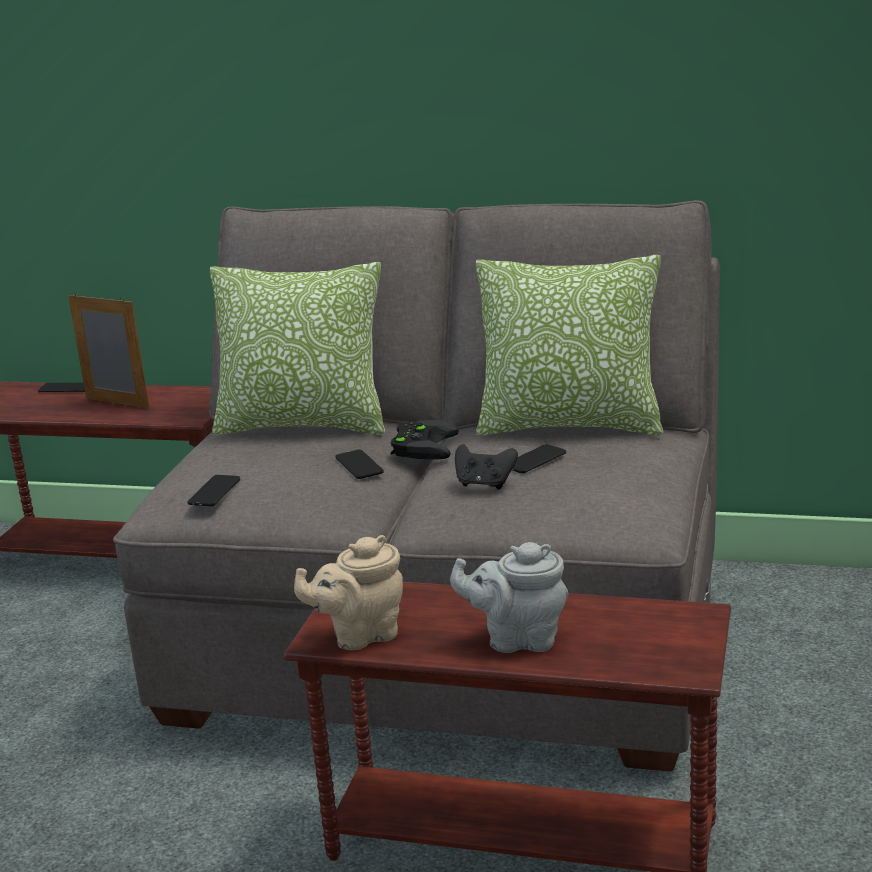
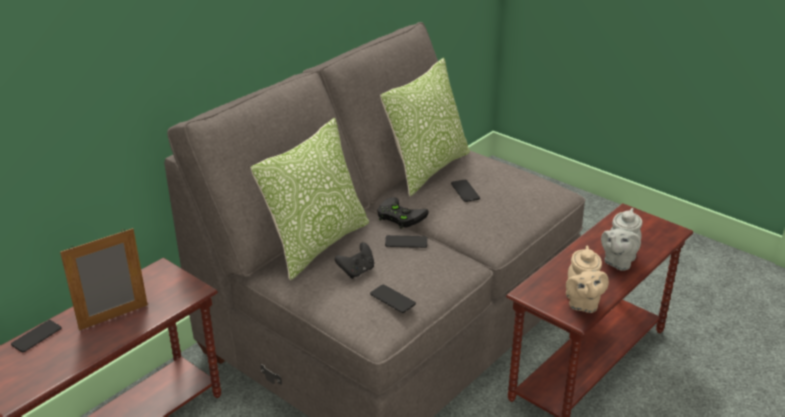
camera: 65 degrees left, 10 degrees up
black game controller [455,444,518,490] -> black game controller moved to [335,242,374,279]

